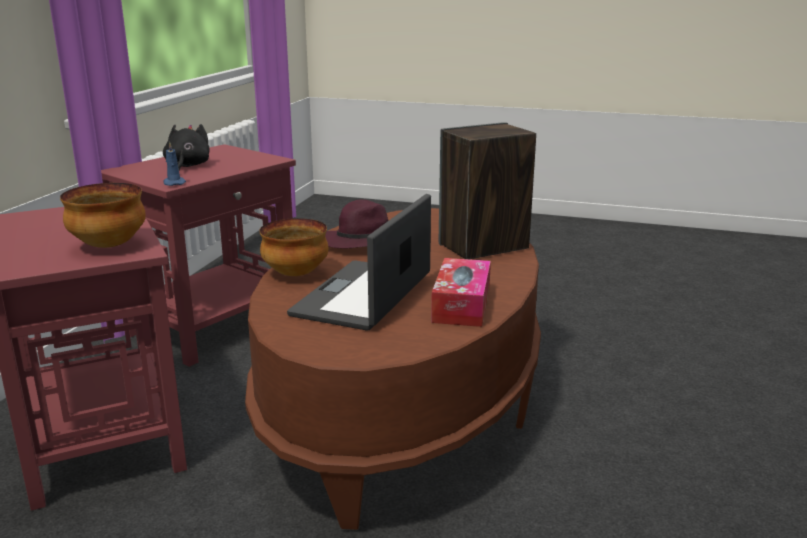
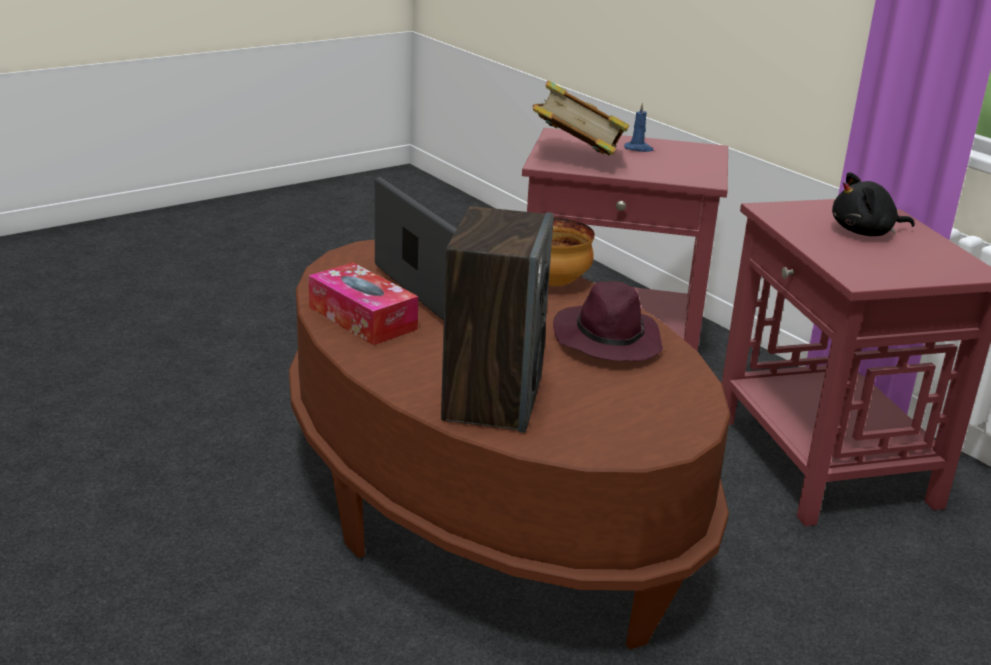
camera: 125 degrees right, 5 degrees up
bowl [60,183,146,248] -> book [532,80,629,156]
black plush toy [163,124,210,171] -> black plush toy turned 135 degrees clockwise [832,172,915,236]
blue candle [163,142,186,186] -> blue candle moved to [624,102,653,152]

